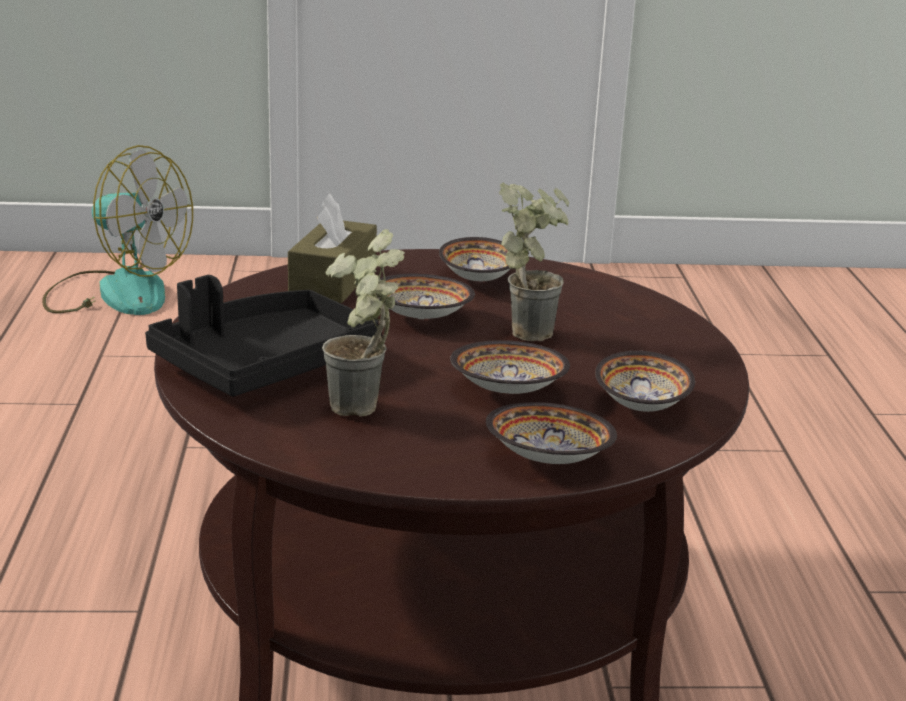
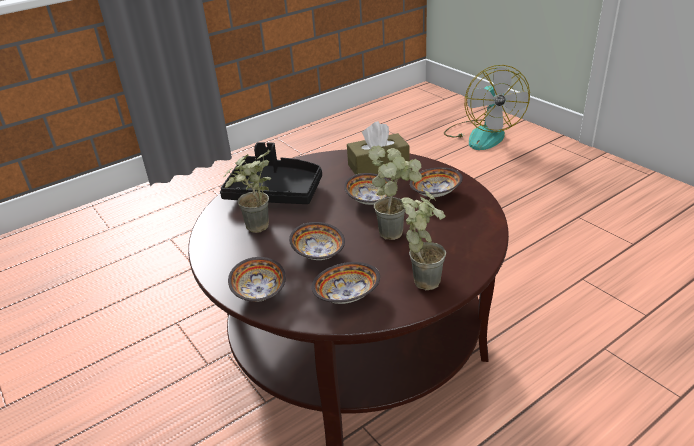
camera: 60 degrees right, 10 degrees up
none -> potted plant [401,191,446,290]

